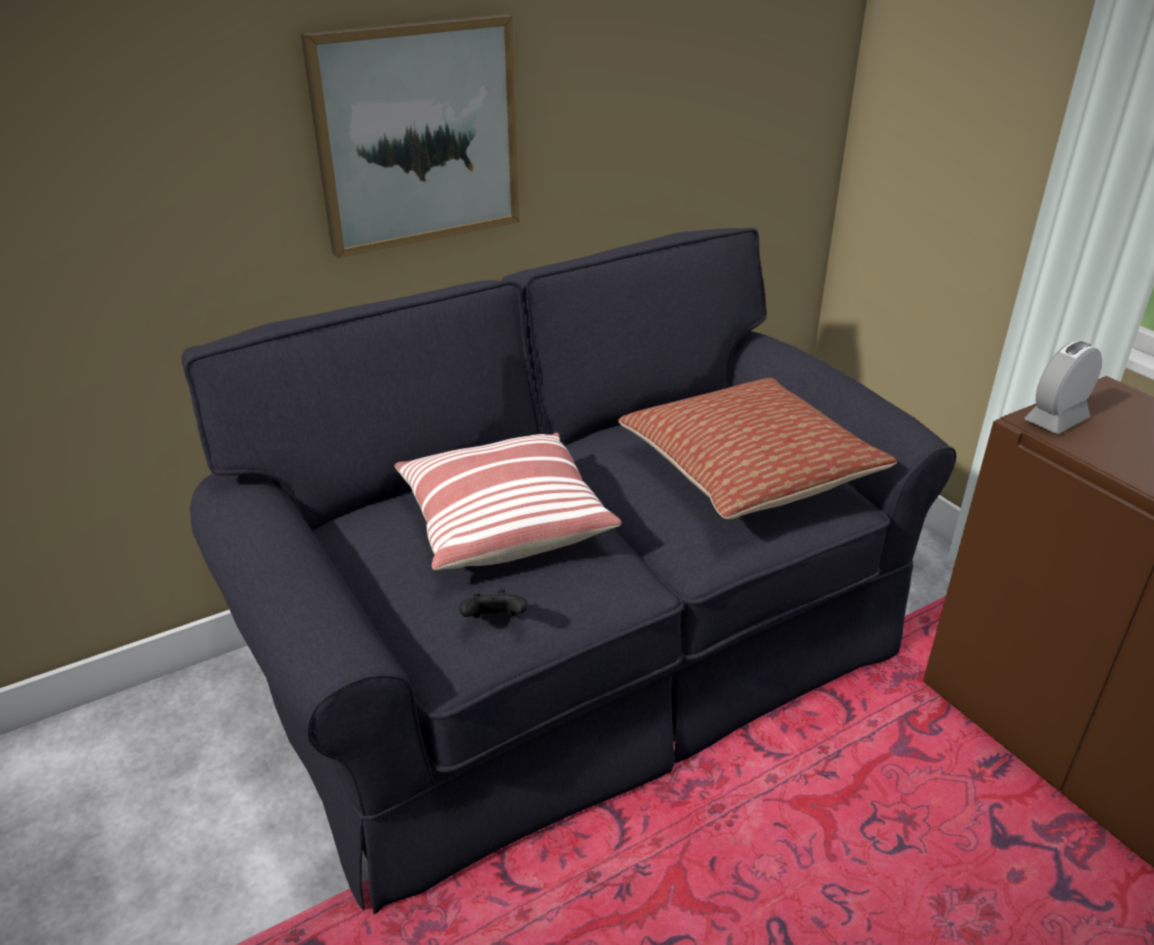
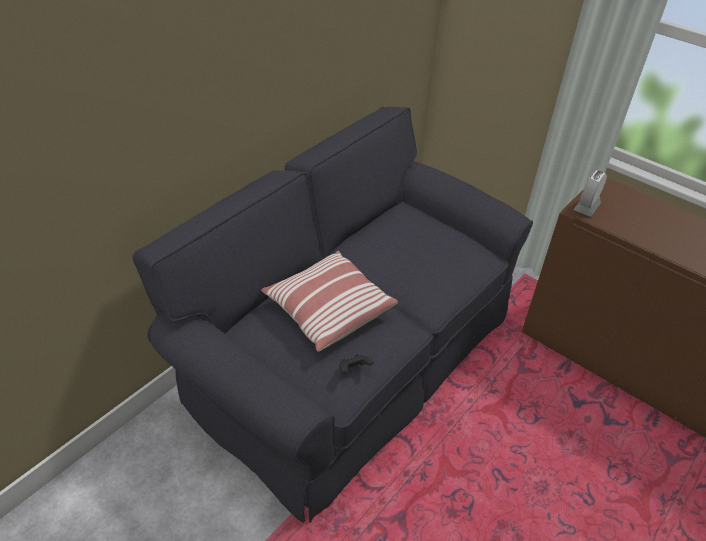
camera: 20 degrees left, 10 degrees up
picture [301,14,519,258] -> none
pillow [619,378,897,519] -> none

